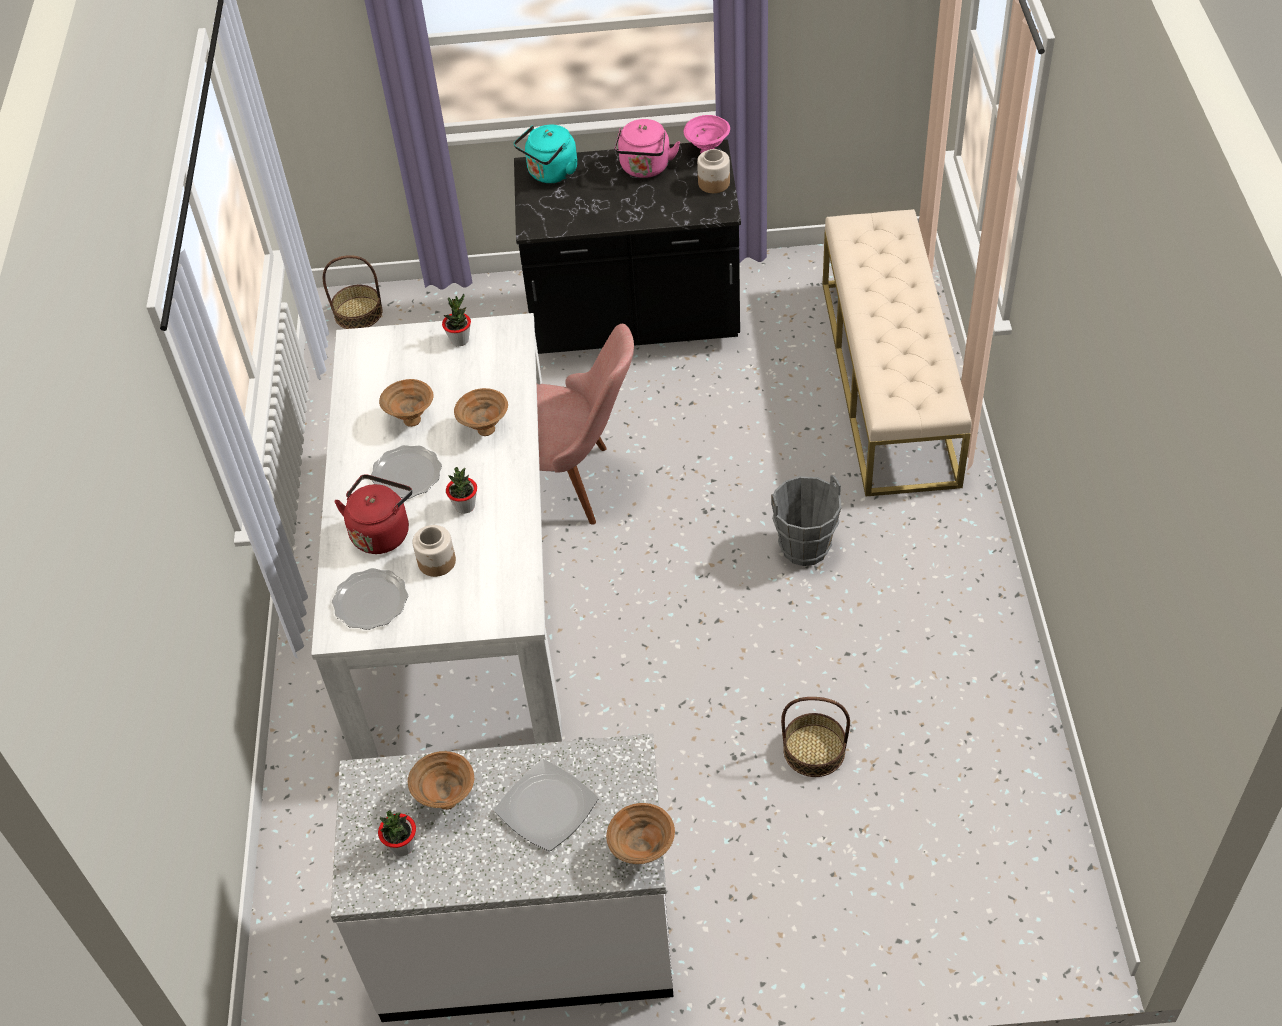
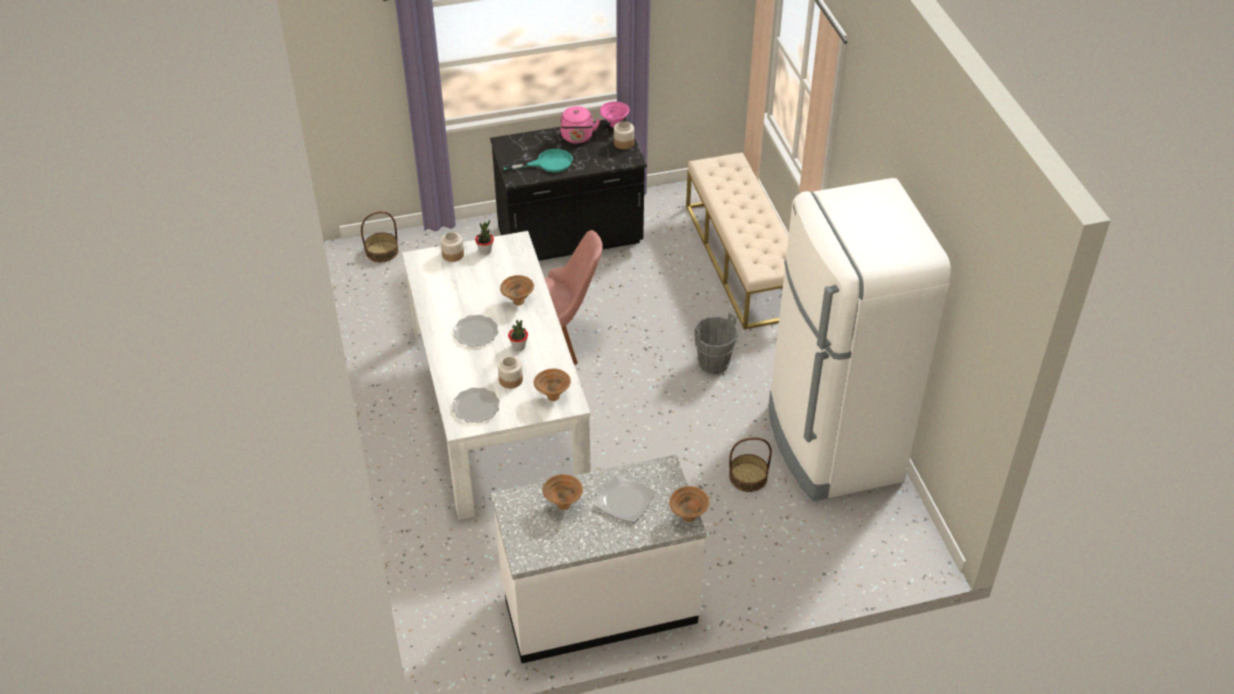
camera: 15 degrees left, 5 degrees down
red kettle [334,474,412,554] -> none
potted plant [378,810,416,856] -> none
brown bowl [379,379,434,427] -> brown bowl moved to [534,368,571,401]
turquoise kettle [514,125,577,183] -> none
none -> jar [440,232,464,262]
none -> turquoise frying pan [504,149,573,172]
none -> white fridge [769,178,951,501]

